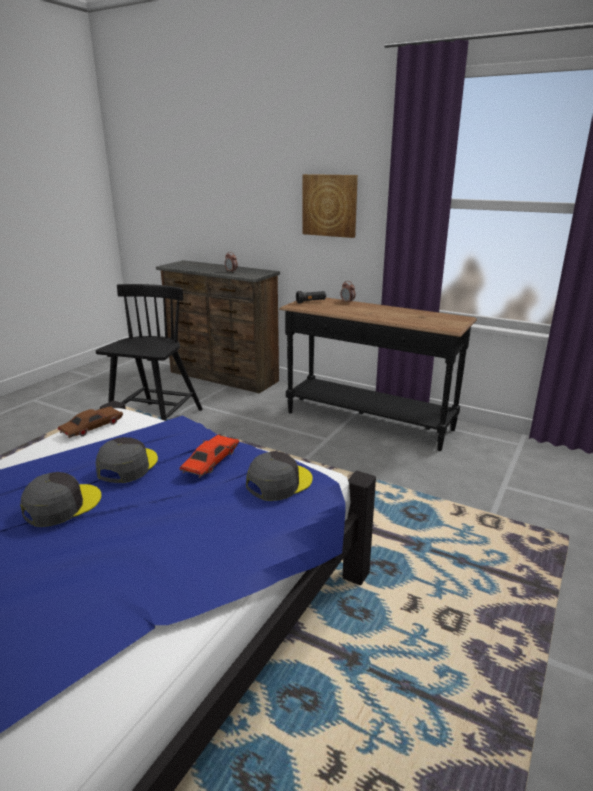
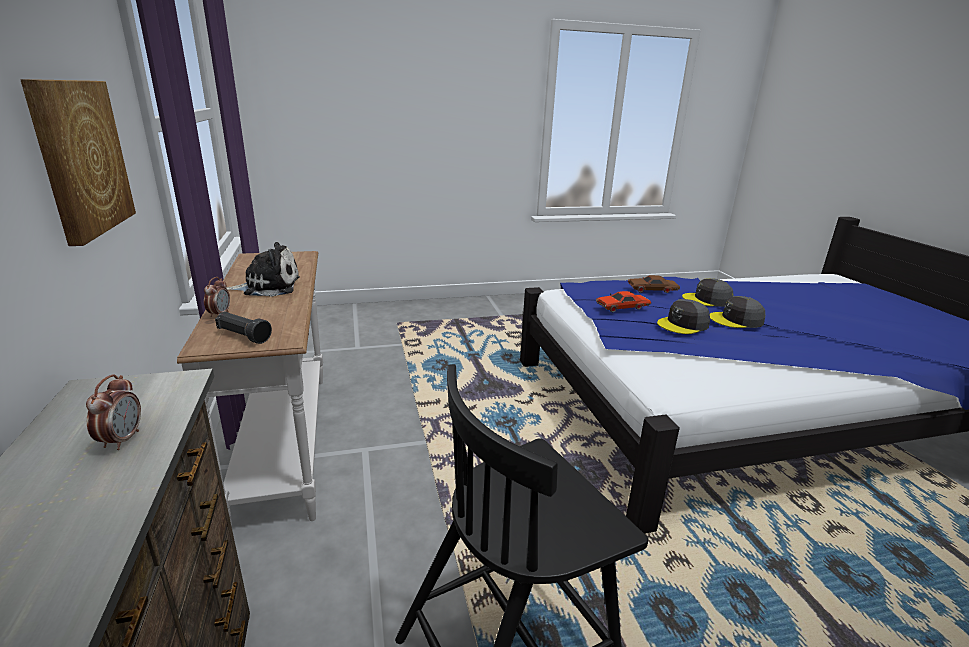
camera: 135 degrees left, 0 degrees up
brown toy car [58,406,123,438] -> brown toy car moved to [628,275,680,293]
grey cap [246,451,313,501] -> grey cap moved to [682,278,733,307]
black console table [279,298,477,451] -> white console table [177,251,323,527]
none -> plush toy [226,242,299,297]

